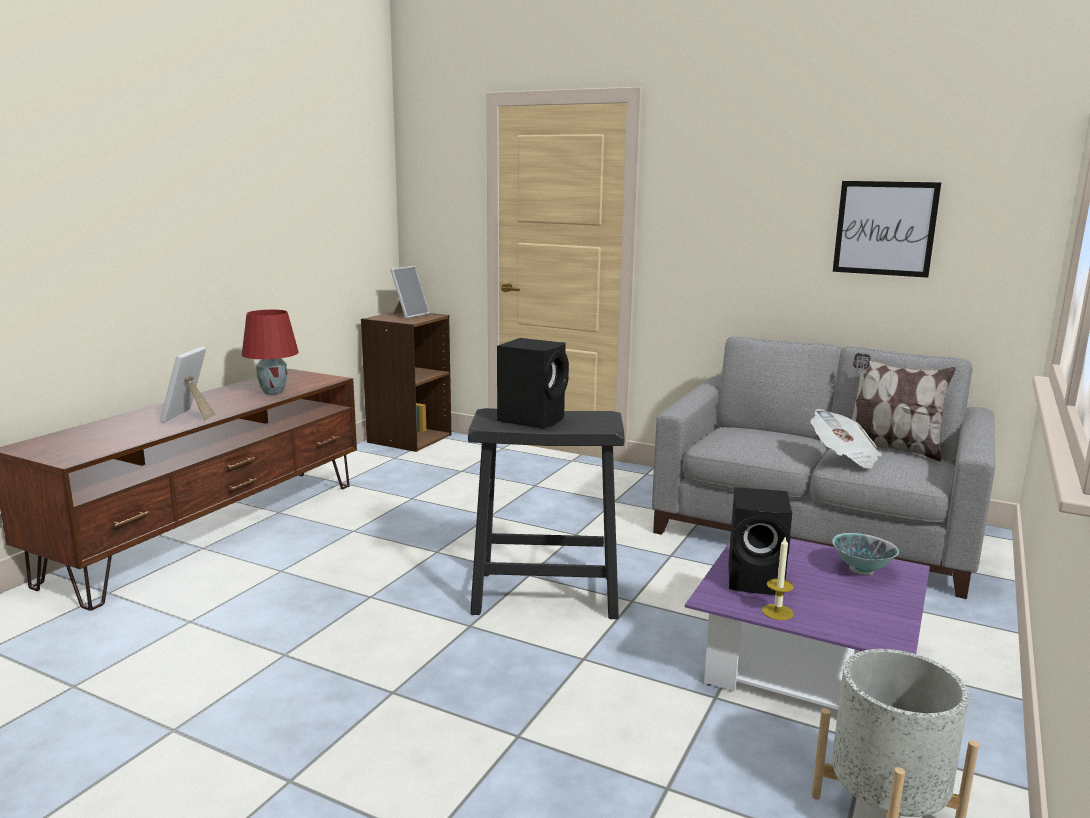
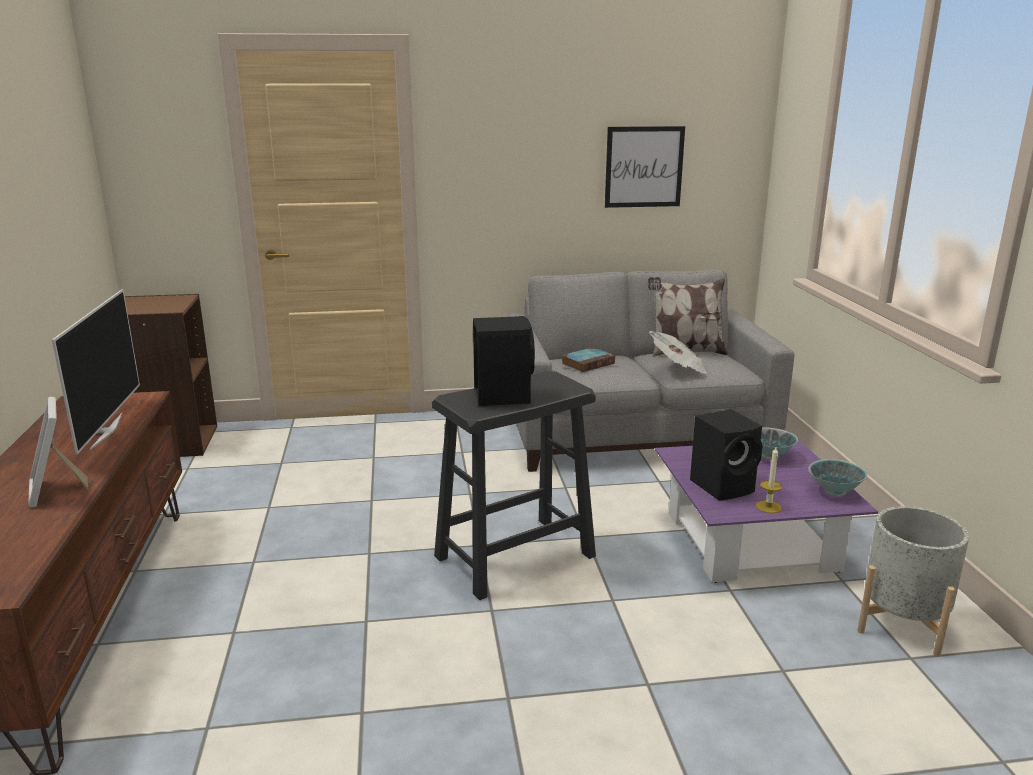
camera: 35 degrees left, 5 degrees up
red table lamp [242,310,299,395] -> television [52,289,140,454]
picture frame [390,266,430,319] -> none
none -> book [562,347,615,372]
none -> bowl [808,459,868,496]

